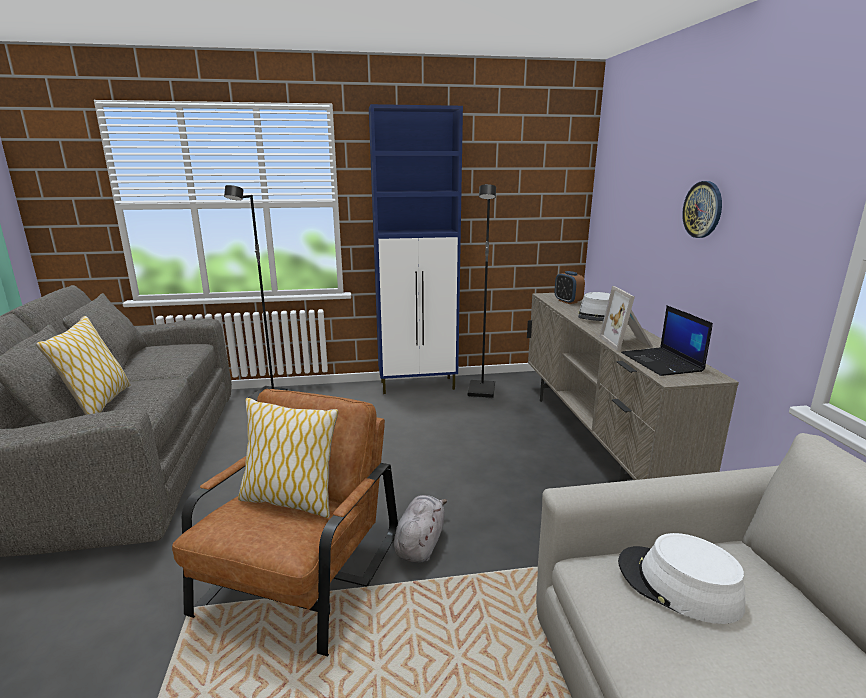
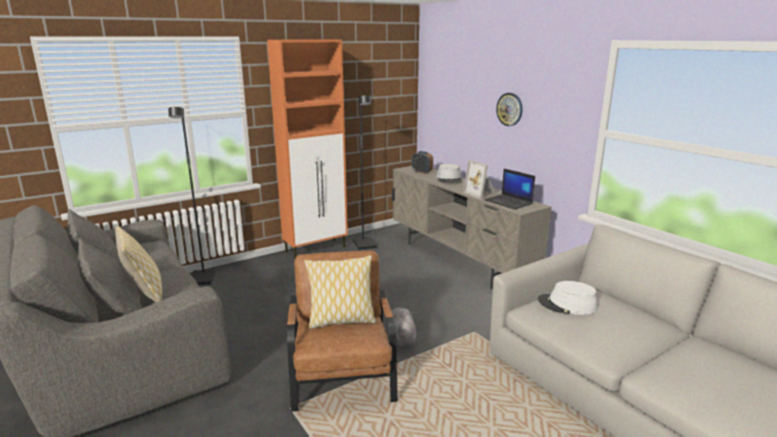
camera: 25 degrees left, 0 degrees up
blue cabinet [369,104,463,394] -> orange cabinet [267,39,348,259]

